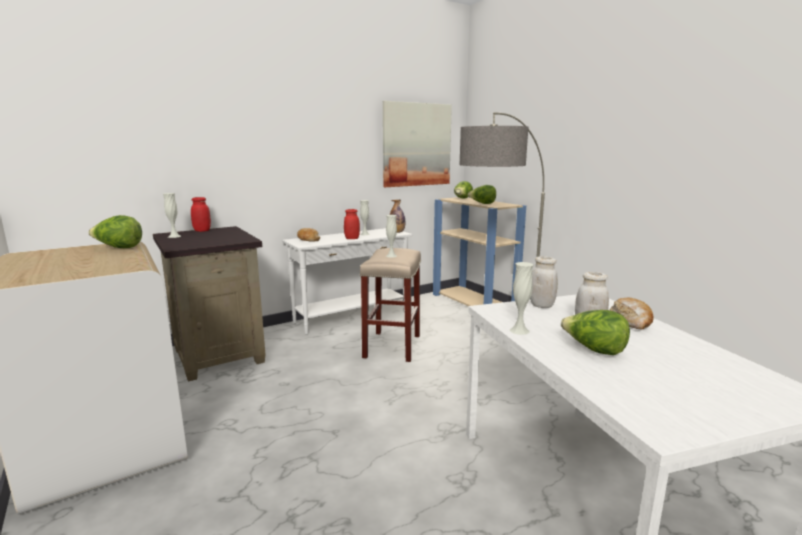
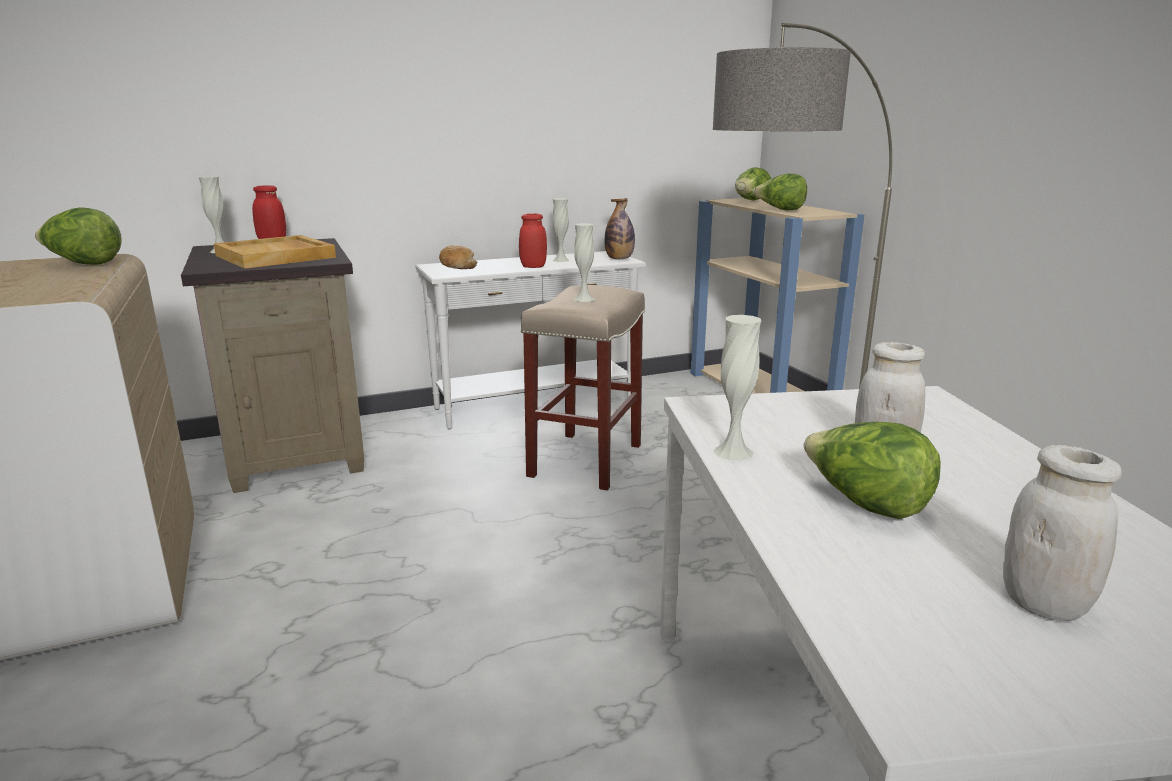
camera: 10 degrees right, 5 degrees up
picture [383,101,452,187] -> none
white jar [530,256,558,308] -> white jar moved to [1003,445,1122,621]
bread [610,297,654,329] -> none
none -> beige tray [214,235,336,269]

